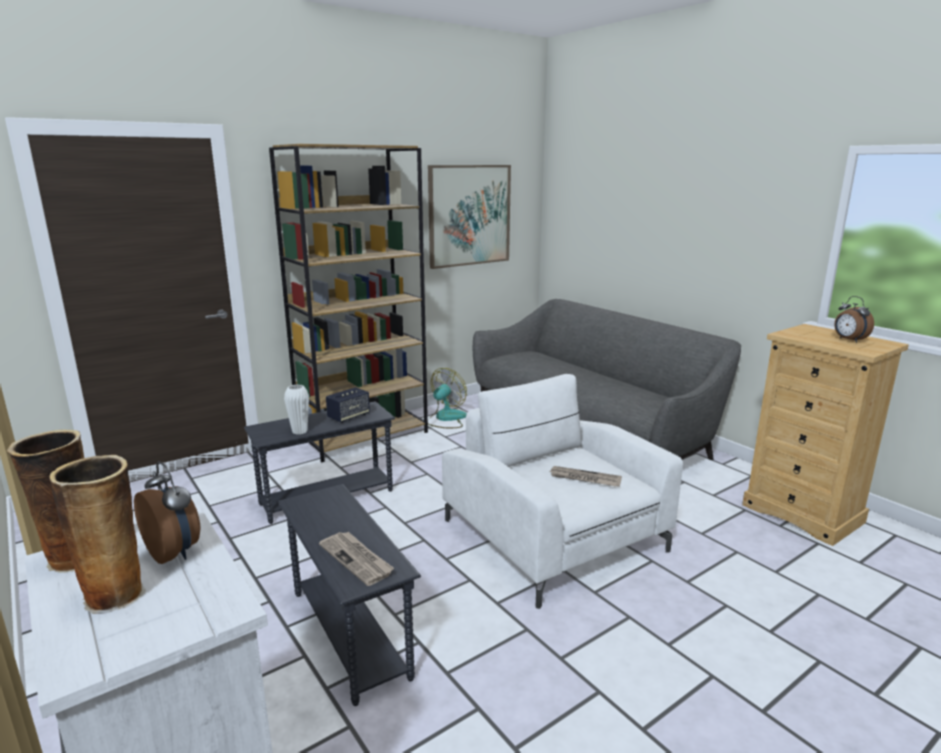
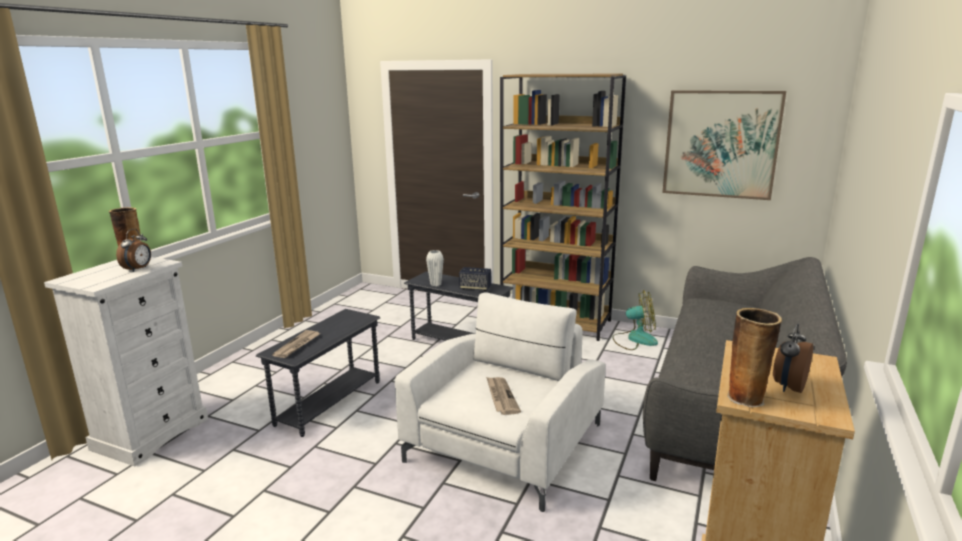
camera: 60 degrees right, 0 degrees up
vase [50,455,146,614] -> vase moved to [727,308,782,407]

